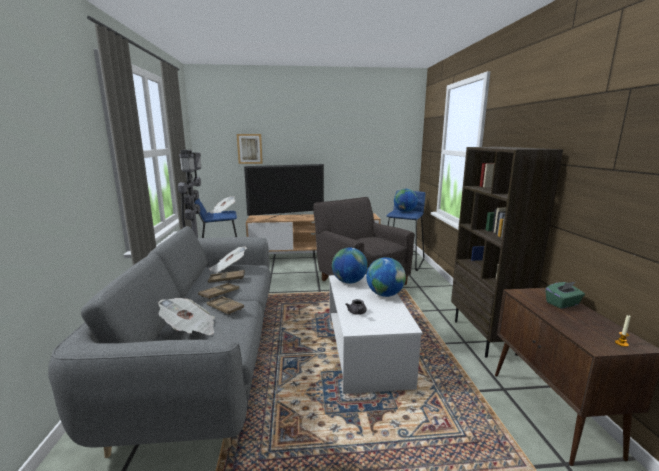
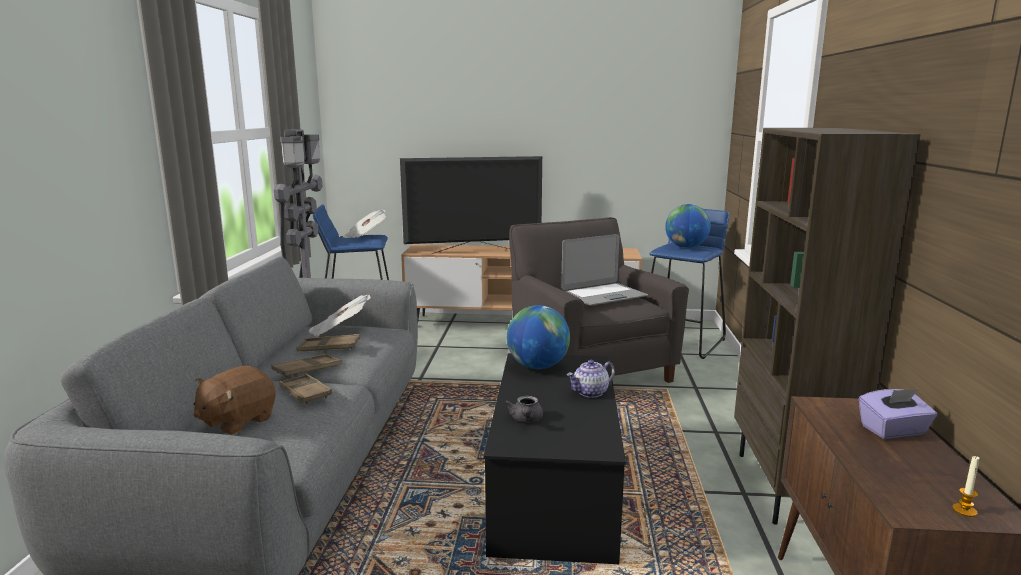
camera: 10 degrees right, 0 degrees up
newspaper [158,298,215,335] -> brown plush toy [194,366,276,435]
picture [237,134,263,164] -> none
white coffee table [329,274,423,394] -> black coffee table [483,353,626,564]
globe [366,257,406,297] -> teapot [567,360,615,398]
green tissue box [545,281,585,309] -> purple tissue box [859,389,937,439]
none -> laptop [561,234,648,305]

